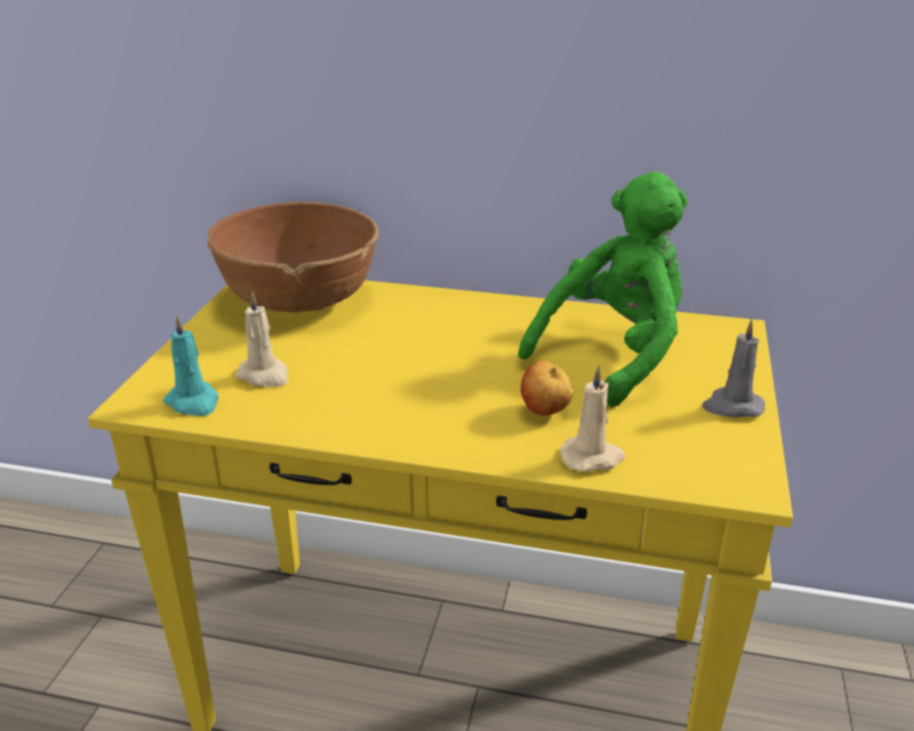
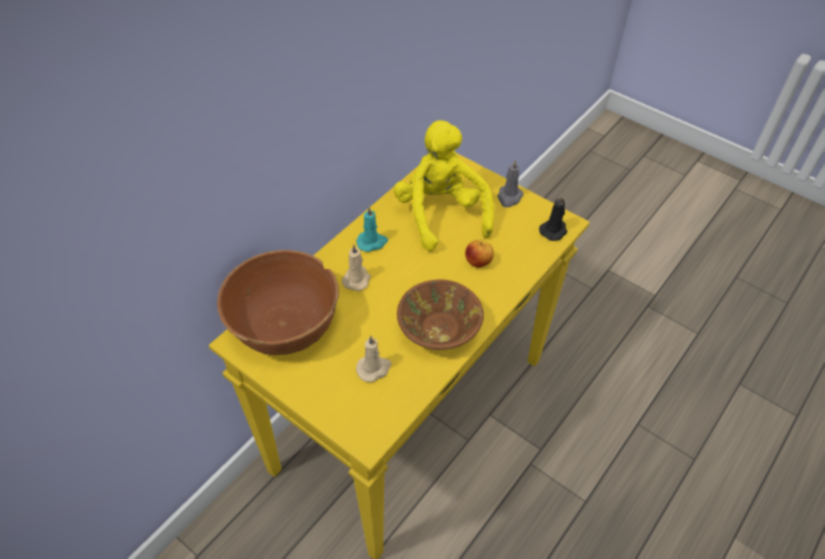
camera: 65 degrees left, 20 degrees up
turquoise candle [163,315,219,416] -> turquoise candle moved to [356,206,388,252]
green plush toy [518,172,688,407] -> yellow plush toy [393,120,494,251]
beige candle [559,366,625,472] -> beige candle moved to [342,244,371,291]
none -> brown bowl [397,280,483,350]
none -> black candle [539,195,568,241]

